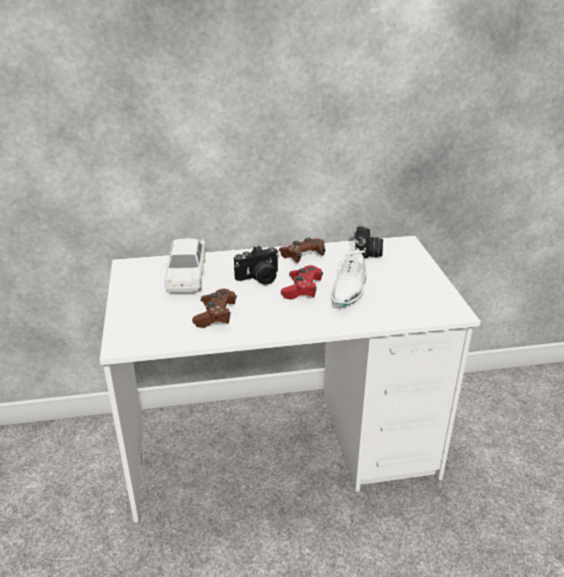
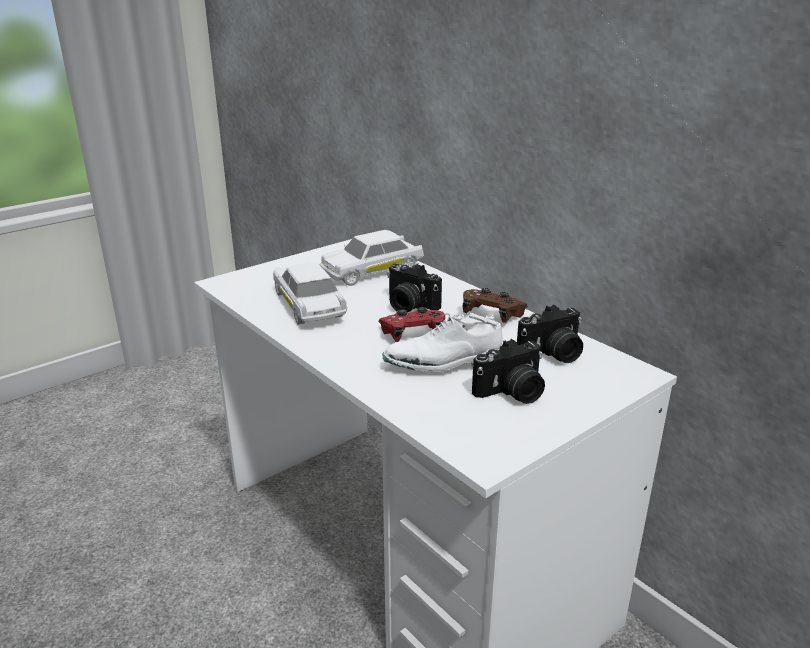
camera: 60 degrees right, 5 degrees down
brown game controller [192,289,237,328] -> white toy car [273,263,347,325]
none -> camera [472,339,545,404]

